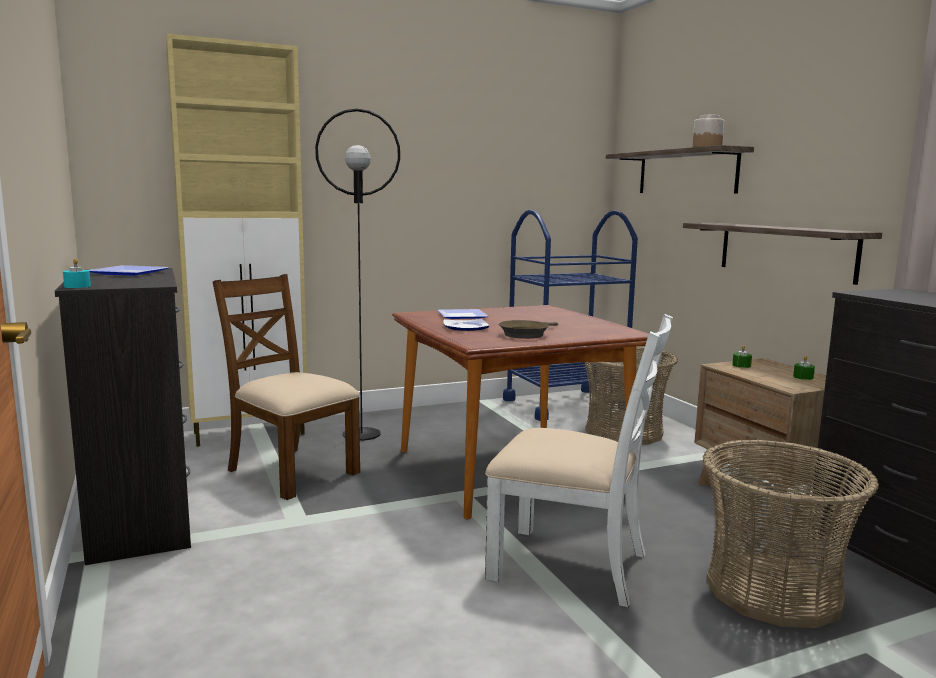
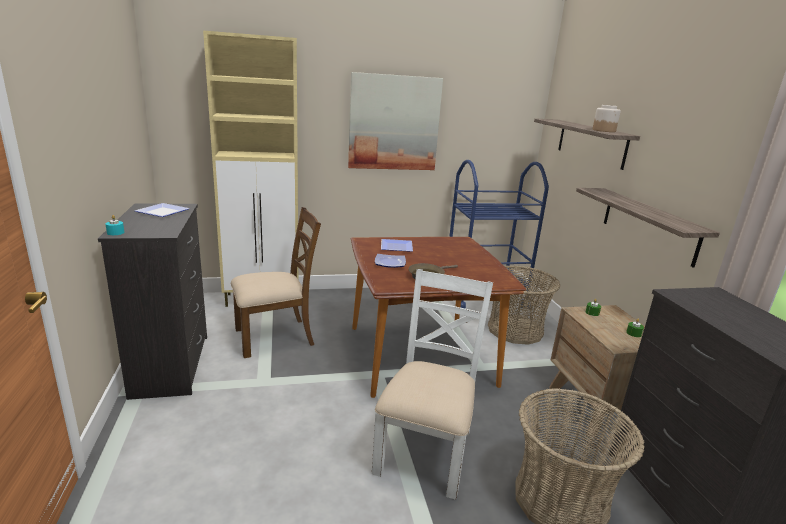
camera: 10 degrees right, 10 degrees up
brown chair [213,274,360,500] -> brown chair turned 105 degrees clockwise [231,207,321,358]
black floor lamp [315,109,400,441] -> none
white chair [485,314,673,607] -> white chair turned 105 degrees counterclockwise [372,269,493,500]
none -> picture [348,72,443,170]

